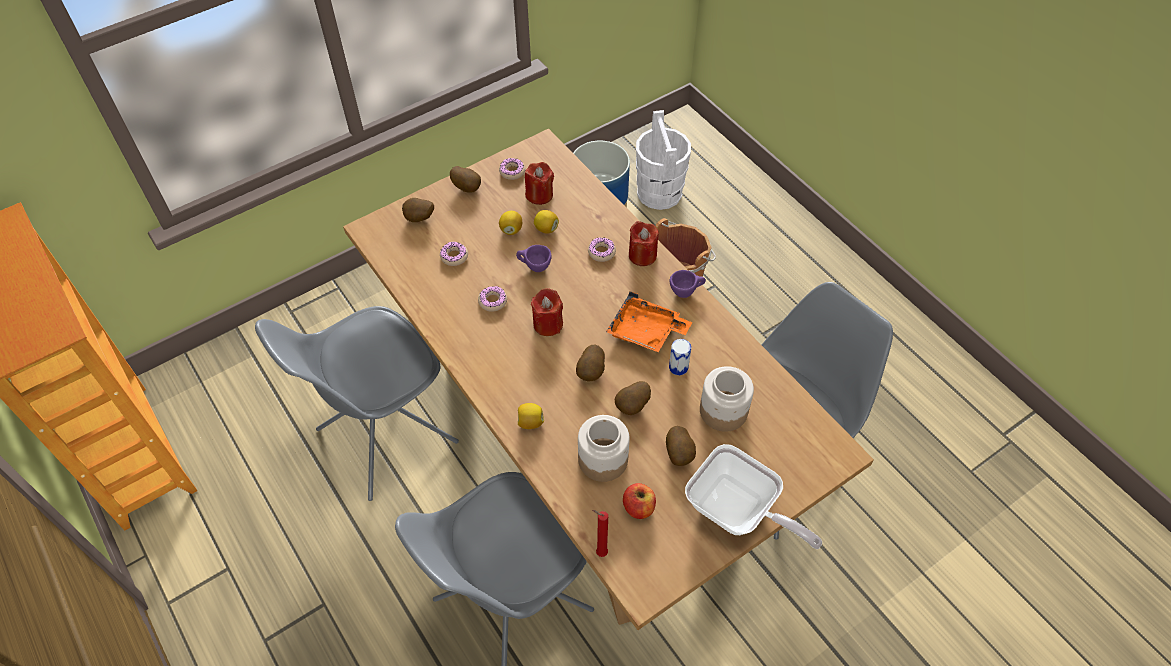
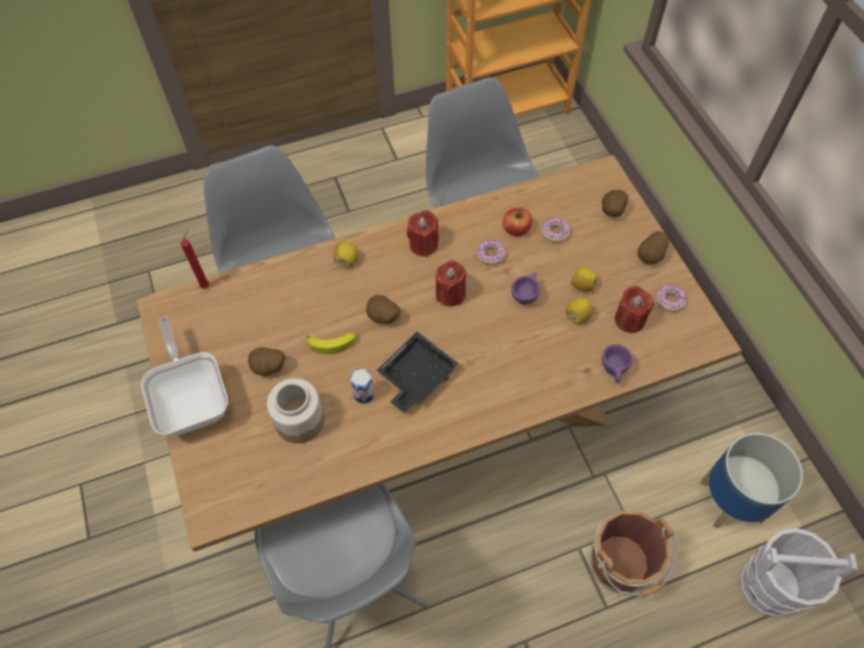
camera: 105 degrees right, 5 degrees up
jar [578,415,630,482] -> none
donut [588,237,616,262] -> none
orange tray [606,291,692,352] -> black tray [377,332,459,413]
potato [615,381,651,415] -> banana [306,332,357,354]
apple [623,483,656,519] -> apple moved to [503,207,532,236]
red candle [629,221,659,266] -> red candle moved to [407,210,439,257]
purple cup [670,270,706,298] -> purple cup moved to [602,344,633,384]
frying pan [685,444,822,549] -> frying pan turned 105 degrees clockwise [141,317,228,436]

